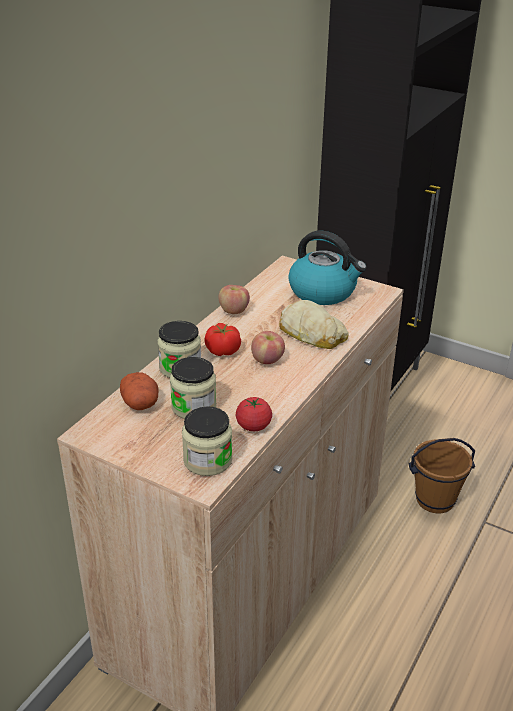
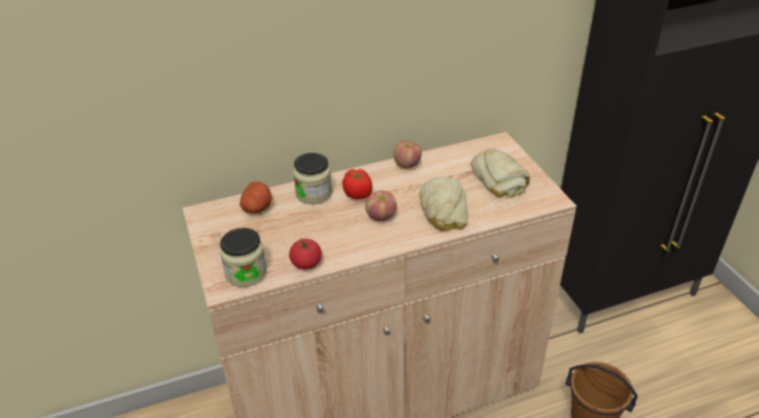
camera: 40 degrees right, 5 degrees up
jar [170,357,216,419] -> none
kettle [288,231,367,305] -> bread [470,148,530,197]

